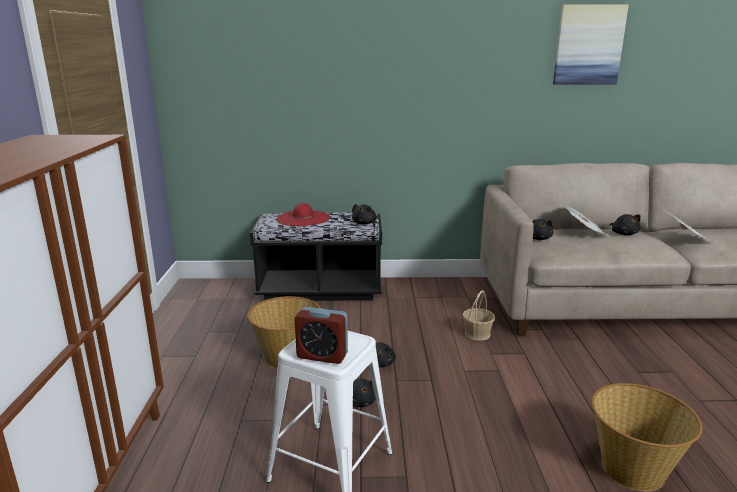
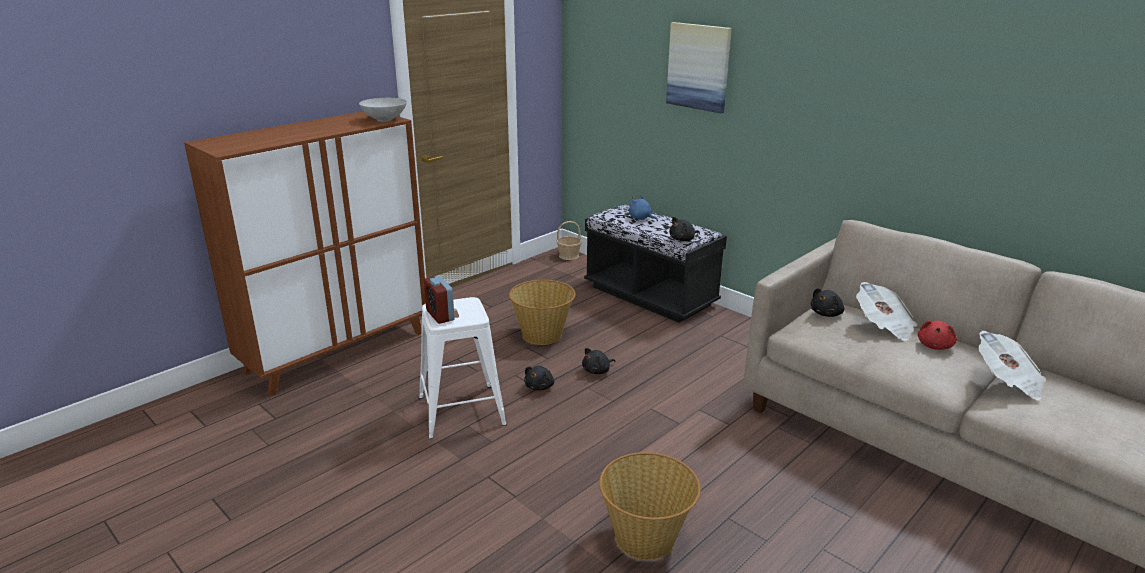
camera: 45 degrees right, 5 degrees up
red hat [277,203,330,226] -> blue plush toy [629,195,658,221]
basket [462,291,495,341] -> basket moved to [557,221,582,260]
picture [553,4,629,85] -> picture moved to [666,22,732,113]
black plush toy [609,214,641,236] -> red plush toy [918,320,957,350]
none -> grey bowl [359,98,407,122]

